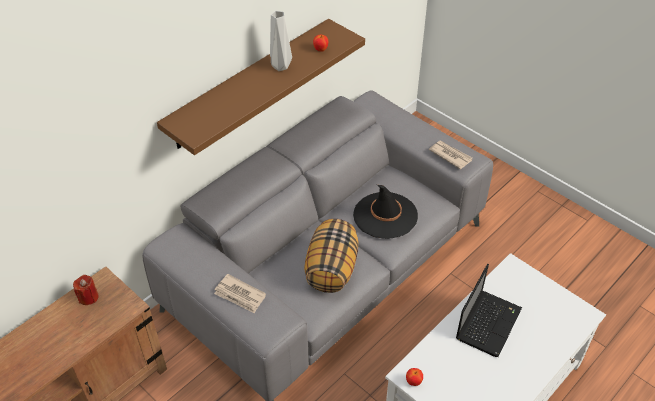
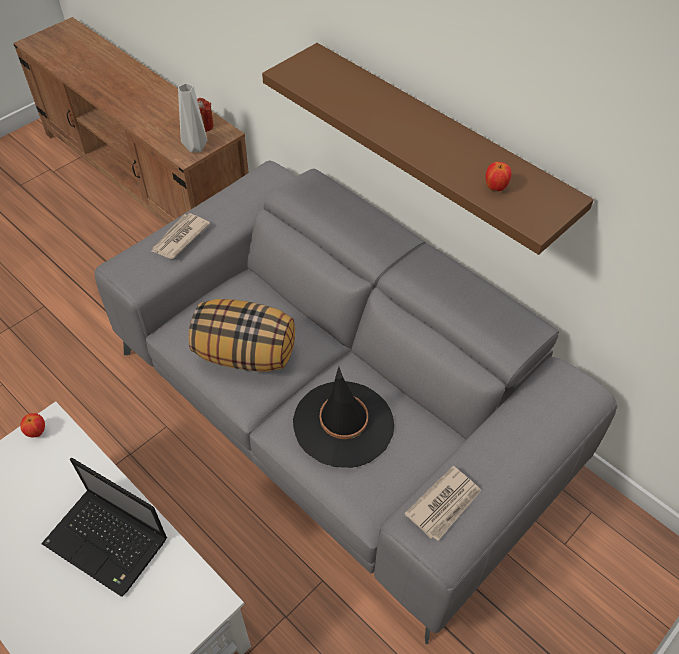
camera: 90 degrees right, 5 degrees up
grey vase [270,11,292,71] -> grey vase moved to [178,83,207,153]

